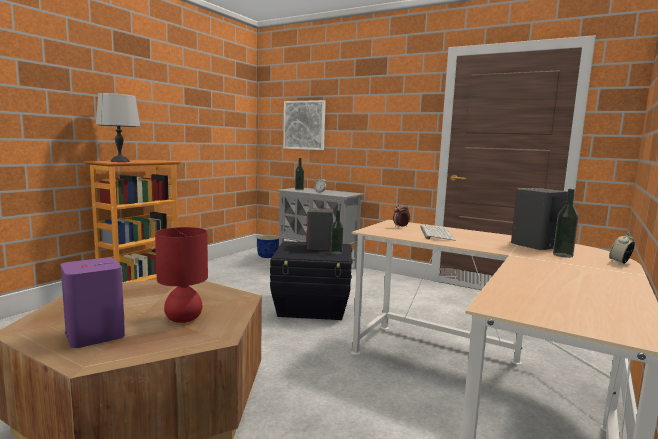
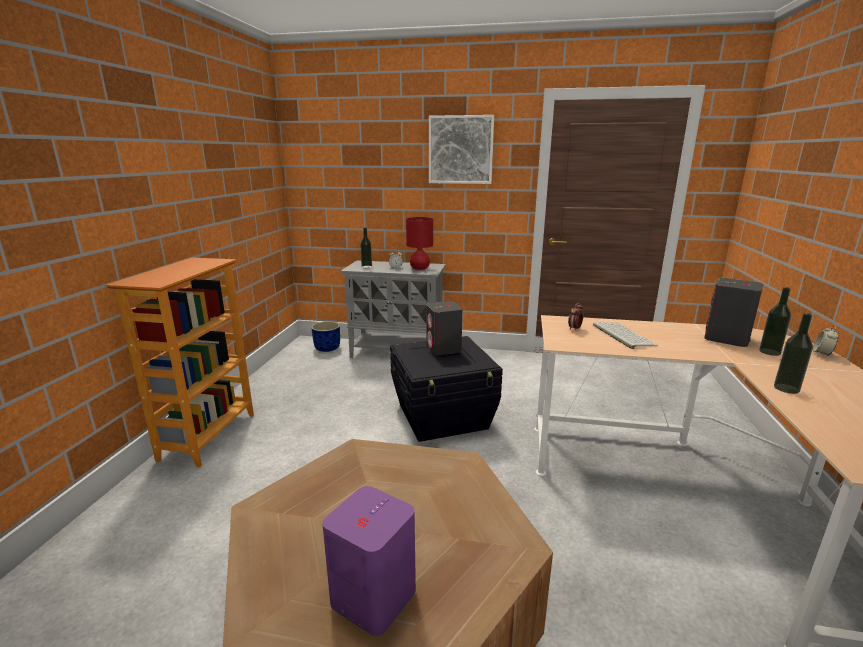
camera: 20 degrees left, 10 degrees up
grey table lamp [96,93,141,162] -> none
red table lamp [155,227,208,323] -> red table lamp moved to [406,217,433,270]
picture [283,100,326,150] -> picture moved to [429,115,494,184]
bottle [331,210,343,254] -> bottle moved to [774,313,813,394]

